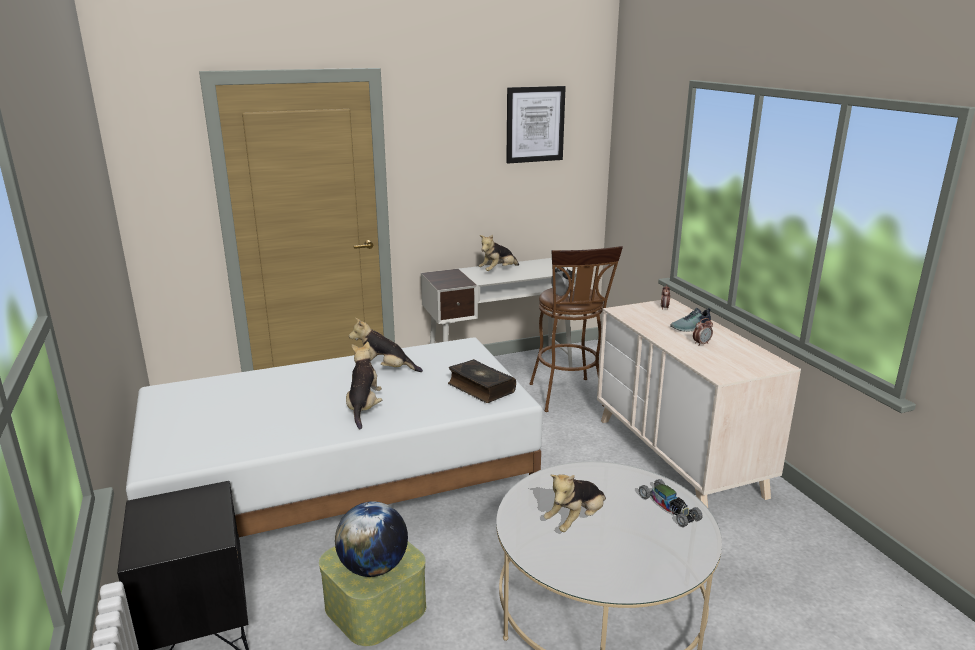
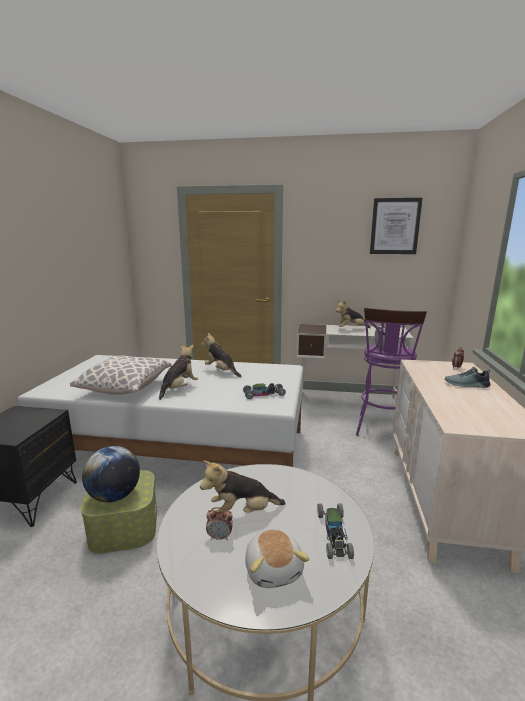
camera: 30 degrees right, 5 degrees down
book [448,359,516,403] -> toy car [243,383,286,399]
brown stool [529,246,623,412] -> purple stool [356,308,427,436]
alarm clock [693,318,713,346] -> alarm clock moved to [206,507,233,540]
none -> pillow [70,355,172,395]
none -> plush toy [245,529,309,588]

